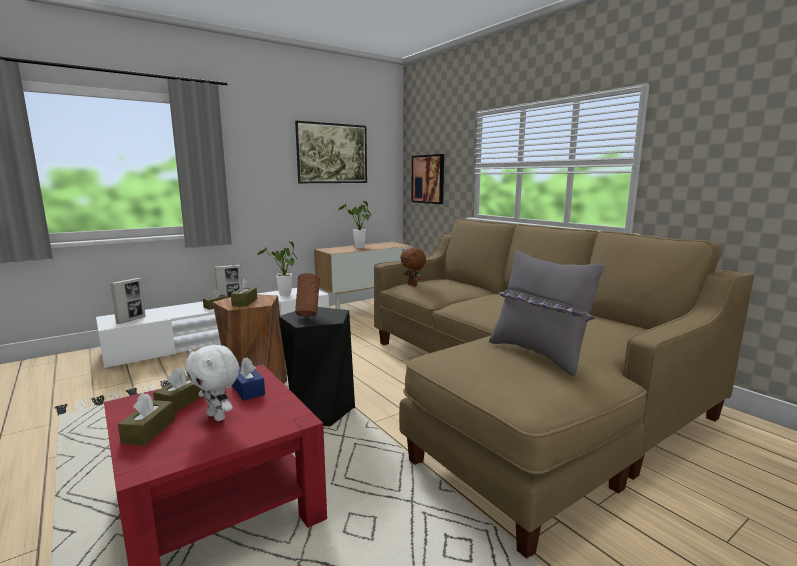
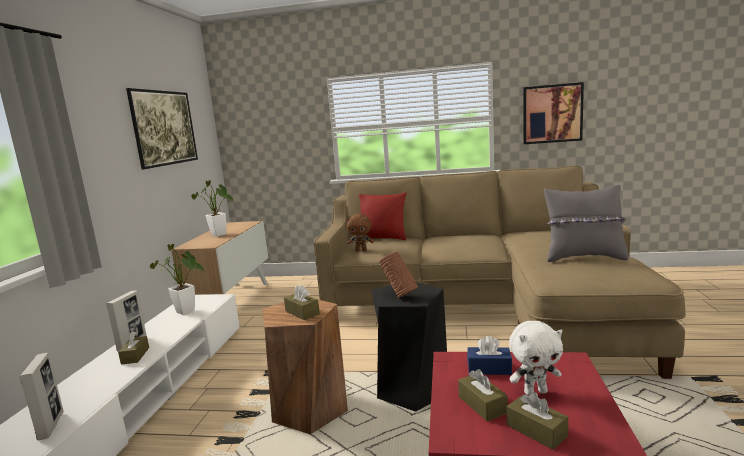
camera: 45 degrees left, 0 degrees up
picture [411,154,444,204] -> picture moved to [523,82,584,144]
none -> red pillow [359,192,406,240]

